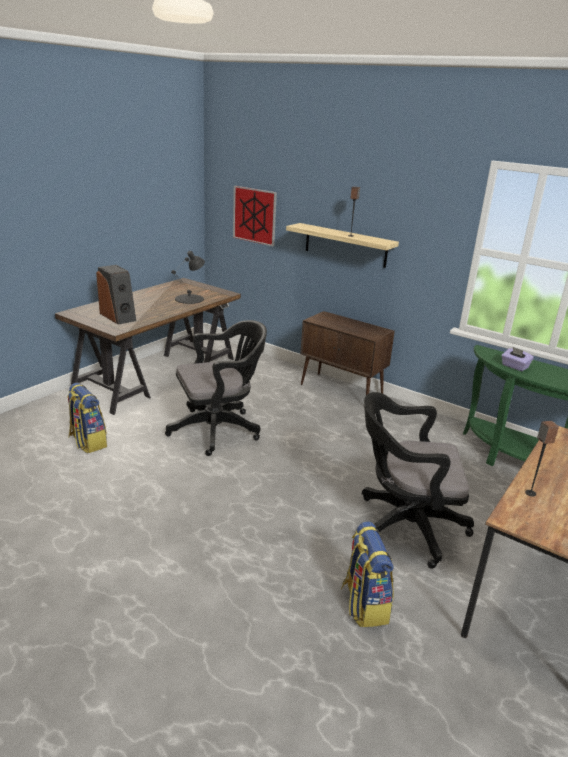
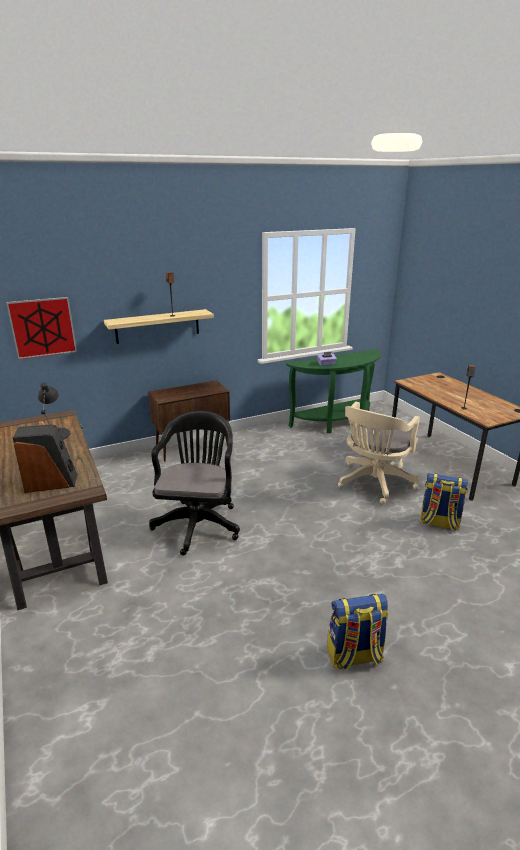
camera: 60 degrees left, 0 degrees up
backpack [67,383,107,453] -> backpack moved to [327,594,389,671]
black office chair [362,392,474,569] -> beige office chair [338,402,420,504]

